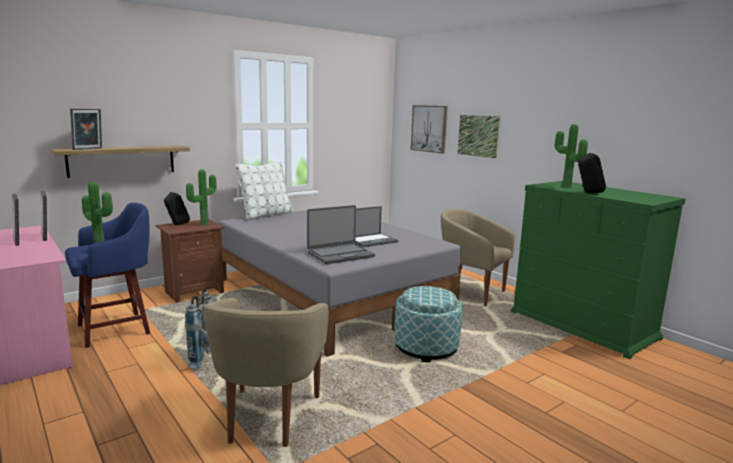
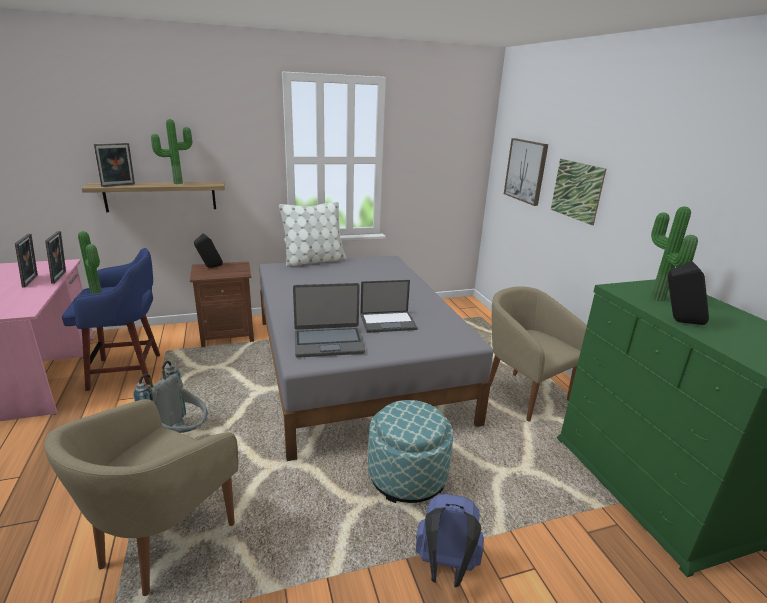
camera: 20 degrees right, 10 degrees up
potted plant [186,169,217,225] -> potted plant moved to [151,119,192,184]
none -> blue backpack [416,494,484,587]

